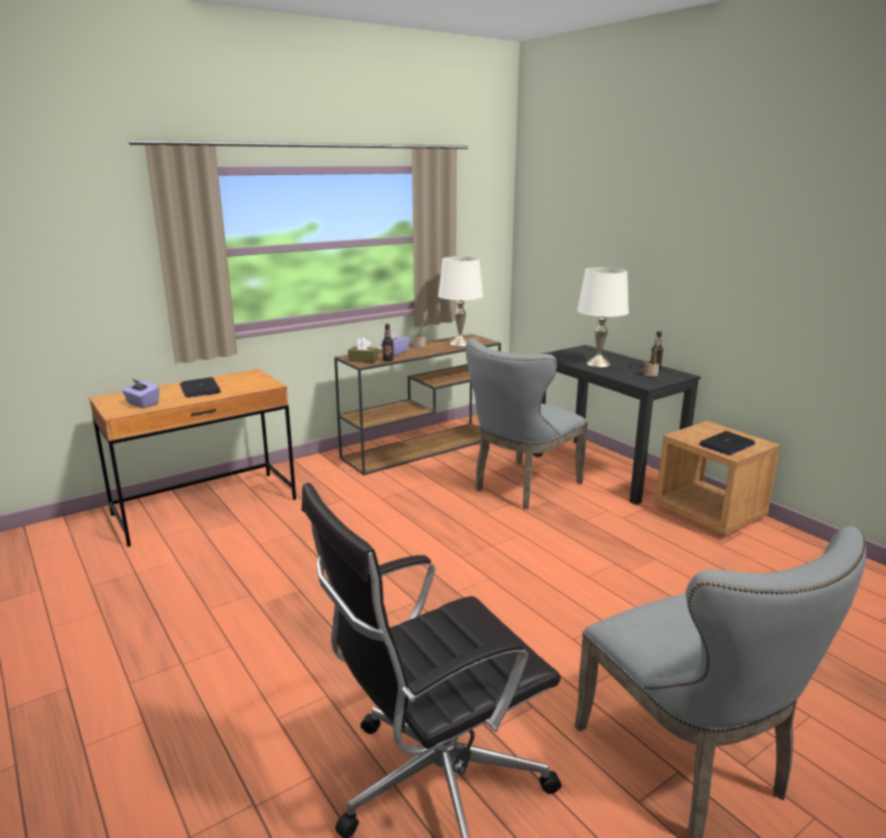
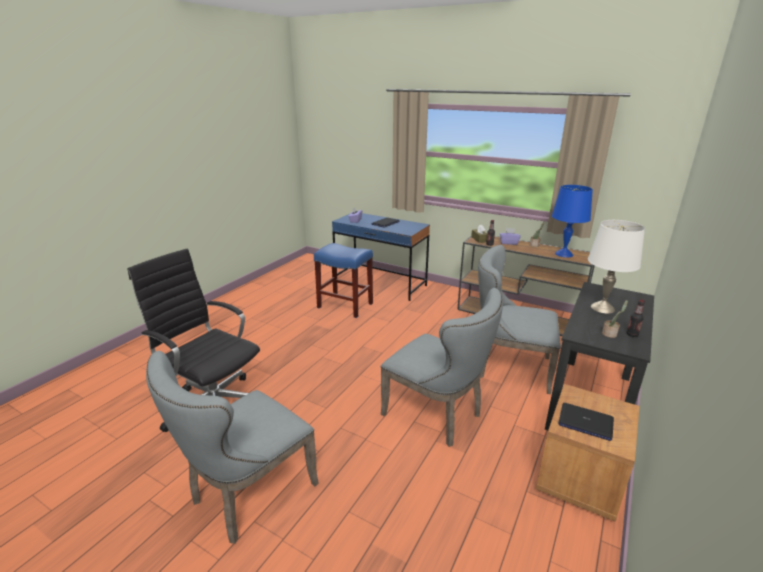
camera: 65 degrees right, 5 degrees up
brown desk [89,369,296,547] -> blue desk [332,213,430,301]
white table lamp [438,256,483,346] -> blue table lamp [552,185,593,258]
none -> blue stool [314,243,373,318]
none -> grey chair [381,288,503,447]

